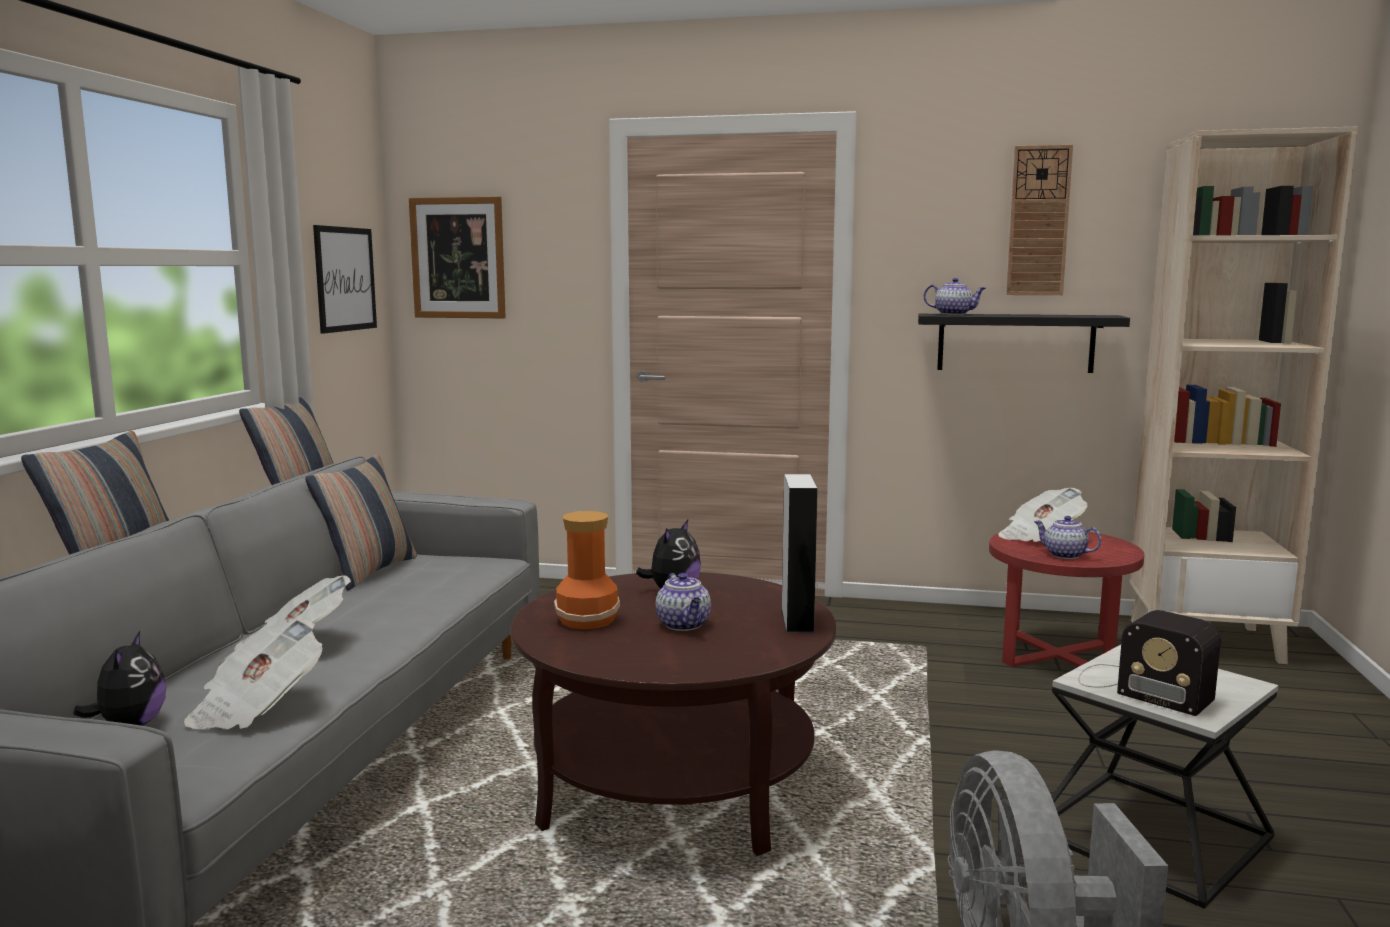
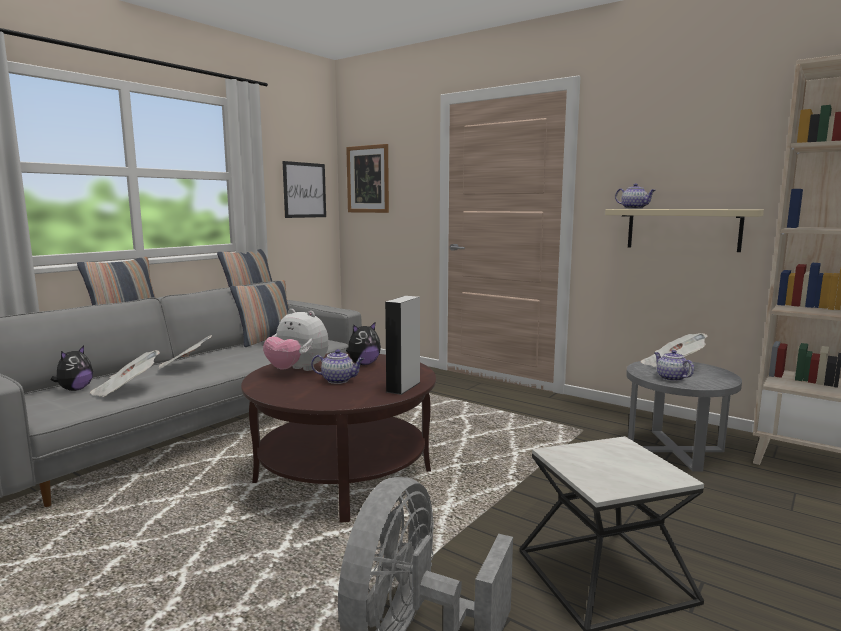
camera: 25 degrees right, 0 degrees up
vase [554,511,620,629] -> plush toy [263,309,329,371]
teapot [656,573,711,631] -> teapot turned 90 degrees counterclockwise [311,349,364,384]
black shelf [918,314,1130,373] -> beige shelf [605,209,764,252]
red side table [989,532,1144,667] -> grey side table [626,361,742,471]
wall clock [1006,145,1073,295] -> none
radio [1078,610,1221,716] -> none

